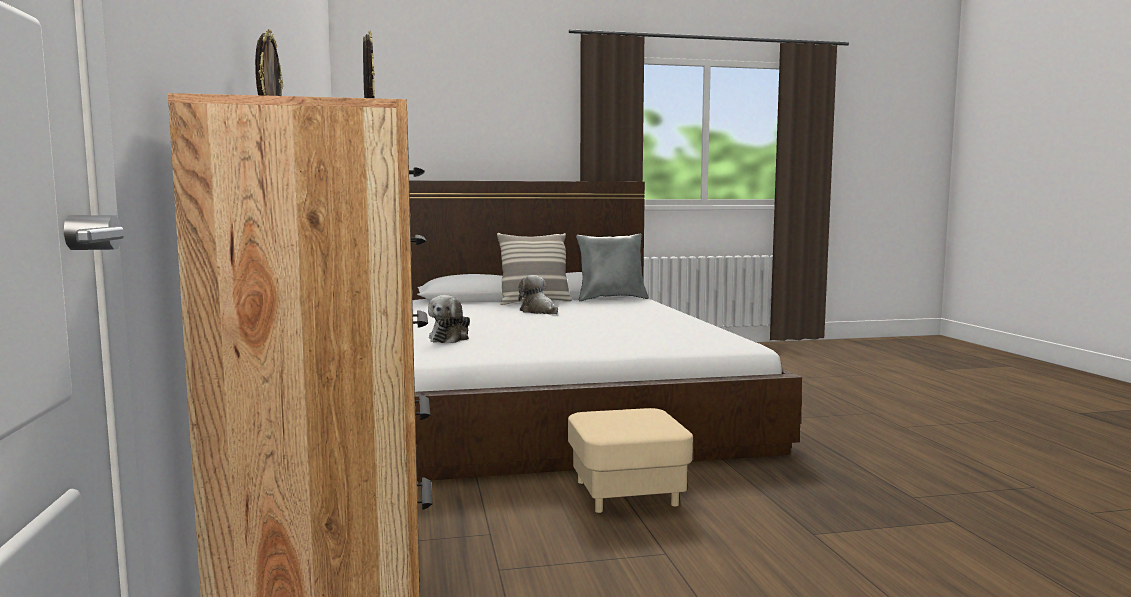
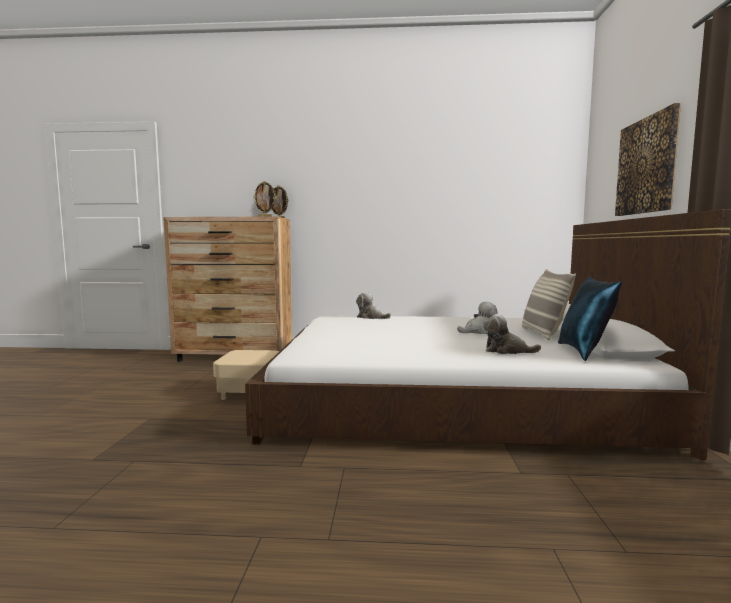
camera: 105 degrees right, 0 degrees up
grey pillow [576,234,649,301] -> blue pillow [558,277,622,361]
none -> plush toy [483,314,541,354]
none -> picture [615,103,681,216]

